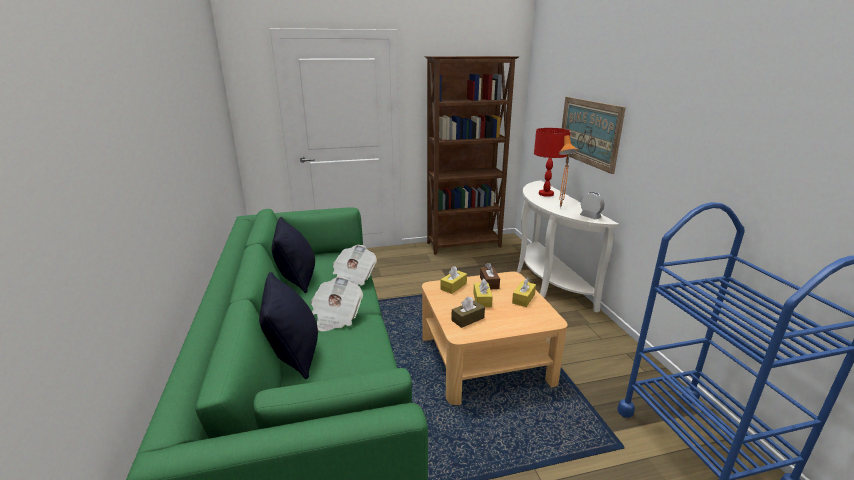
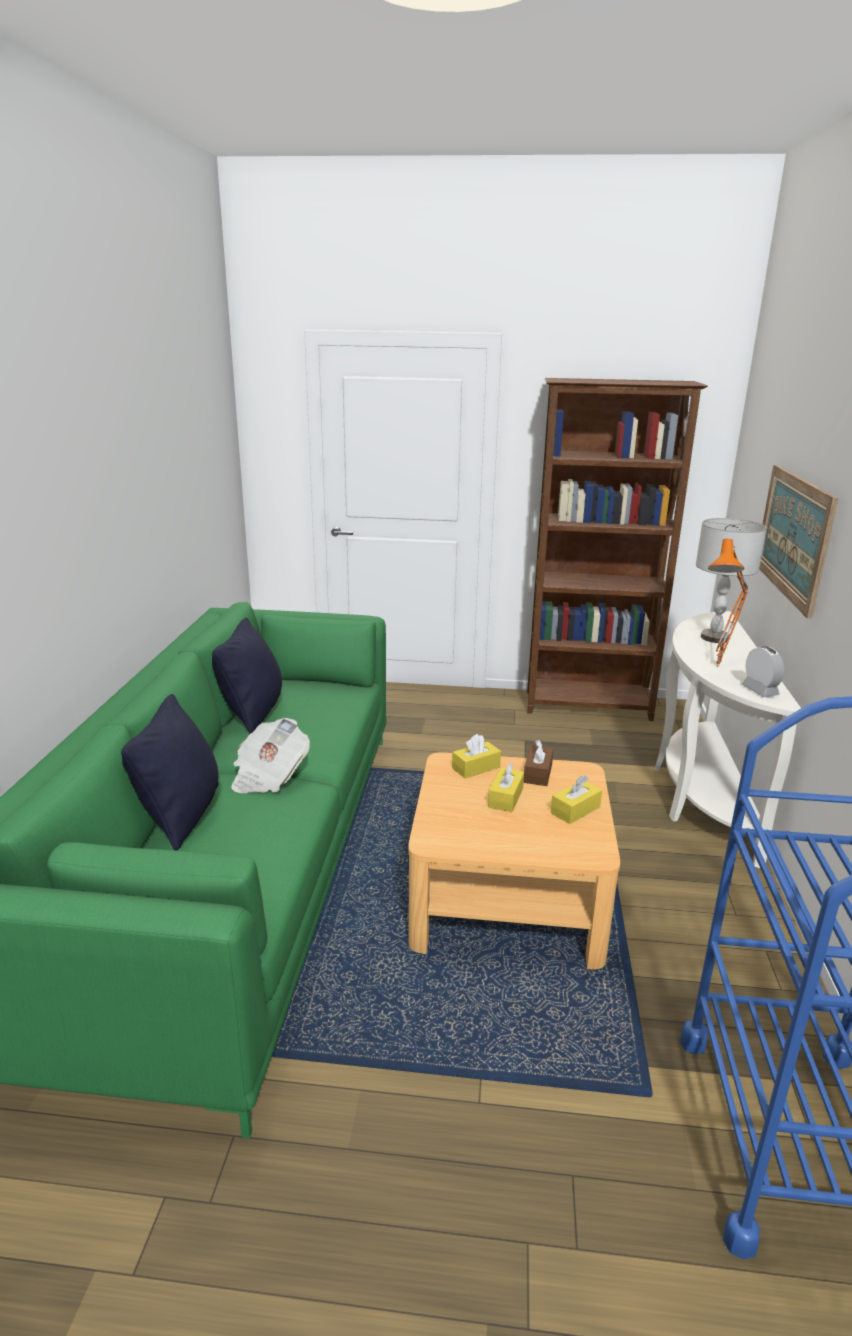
camera: 20 degrees right, 0 degrees up
newspaper [333,245,377,286] -> none
brown tissue box [451,296,485,328] -> none
red table lamp [534,128,571,197] -> grey table lamp [696,518,767,643]

